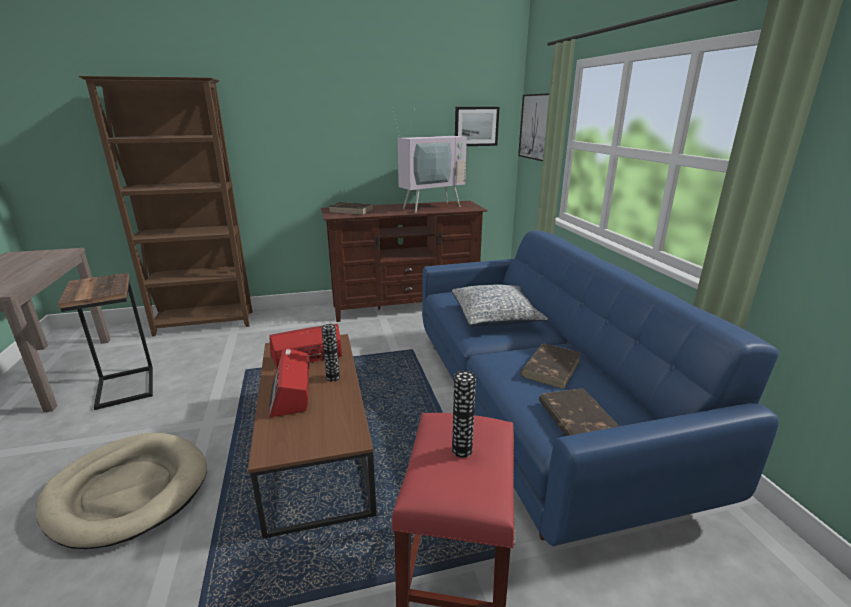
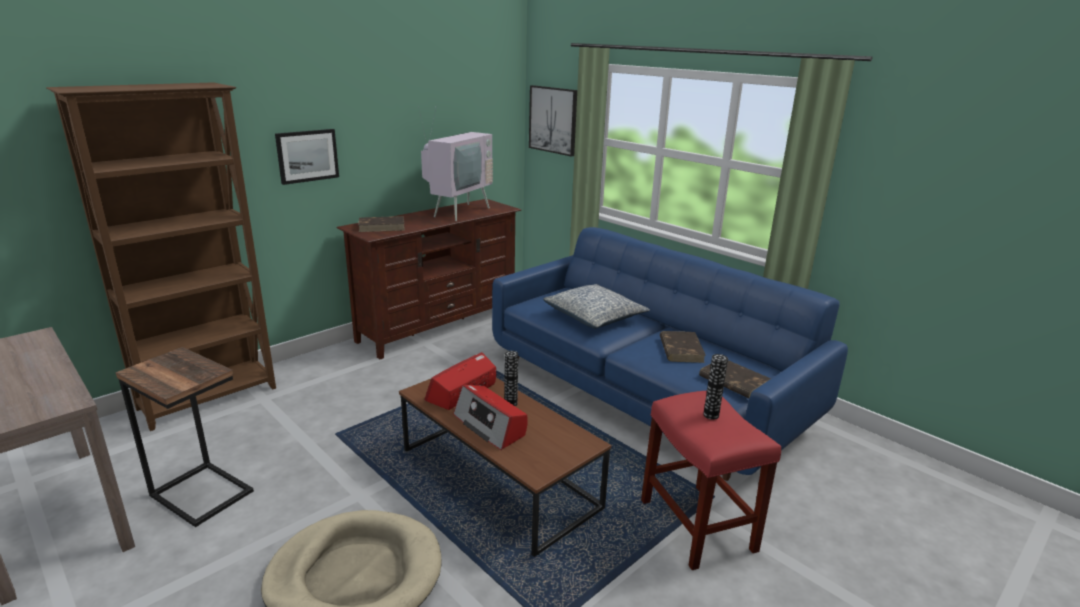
camera: 30 degrees left, 0 degrees up
picture [455,107,500,146] -> picture moved to [275,129,339,185]

